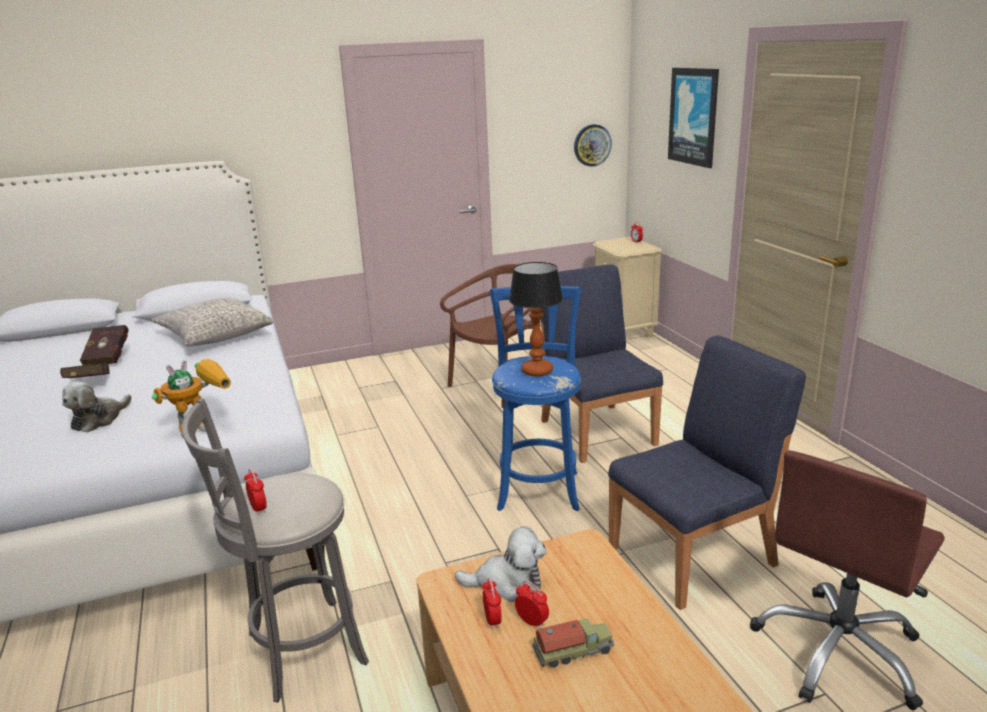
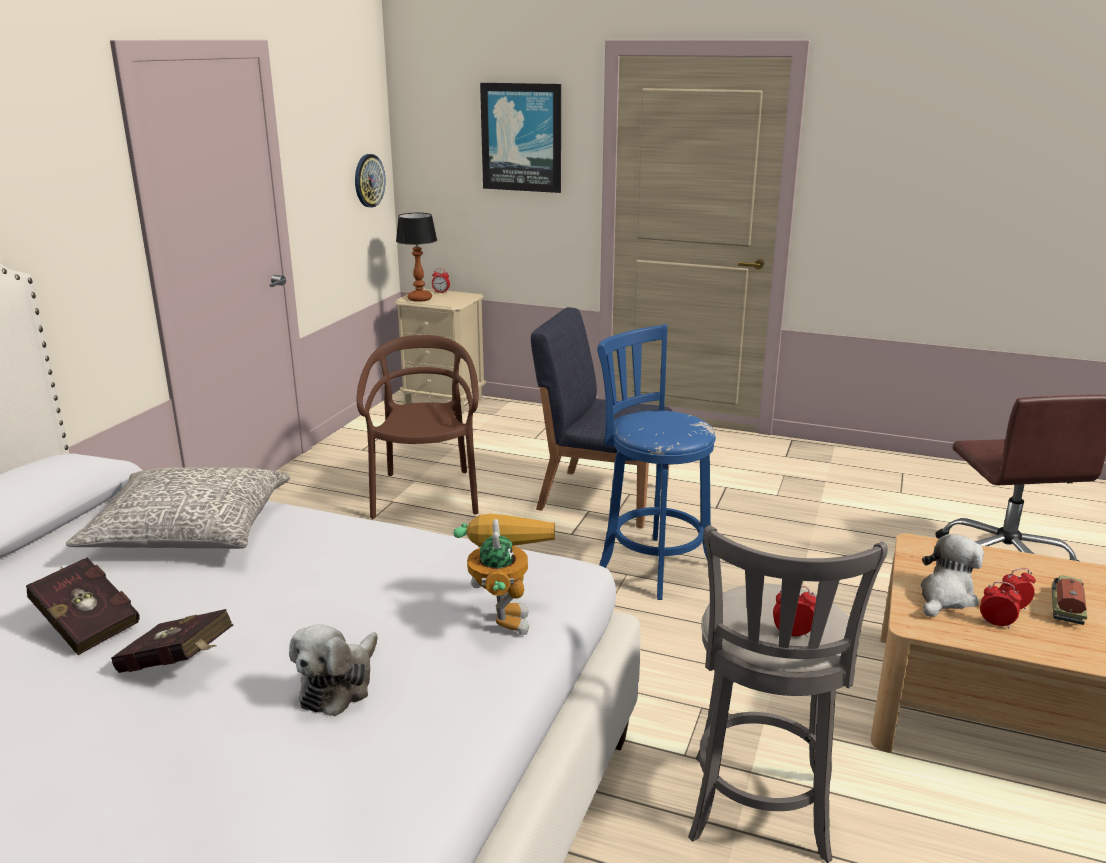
camera: 50 degrees left, 0 degrees up
plush toy [62,382,132,433] -> plush toy turned 45 degrees clockwise [289,624,378,716]
table lamp [509,262,563,376] -> table lamp moved to [396,213,437,302]
blue chair [608,335,806,610] -> none

